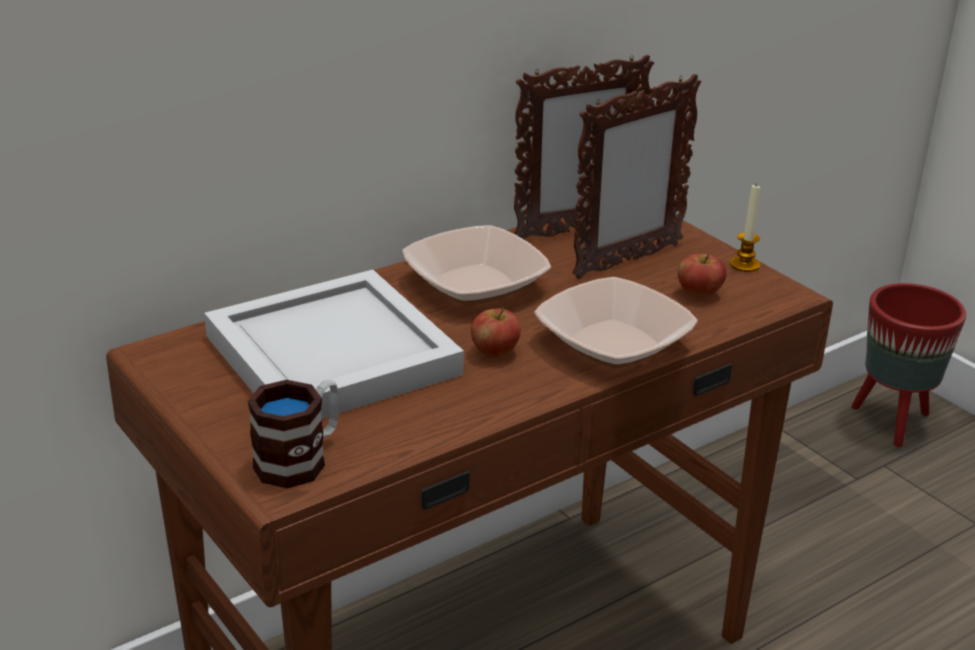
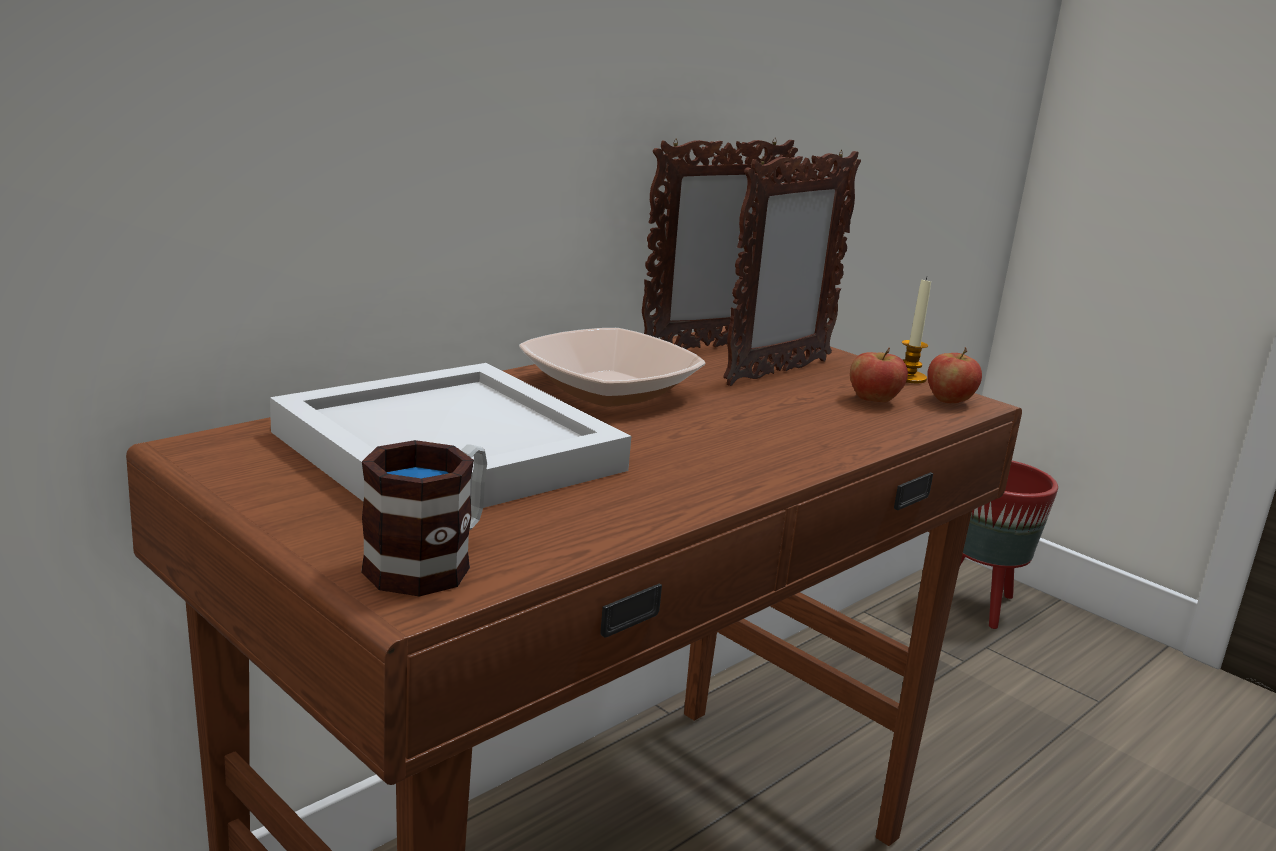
camera: 10 degrees left, 10 degrees down
apple [471,307,521,357] -> apple moved to [927,347,982,403]
bowl [535,277,698,368] -> none

